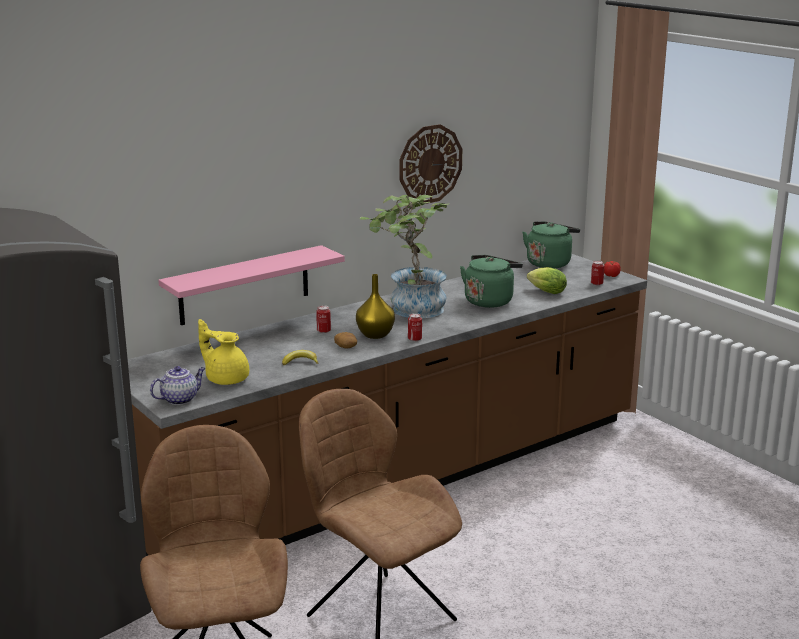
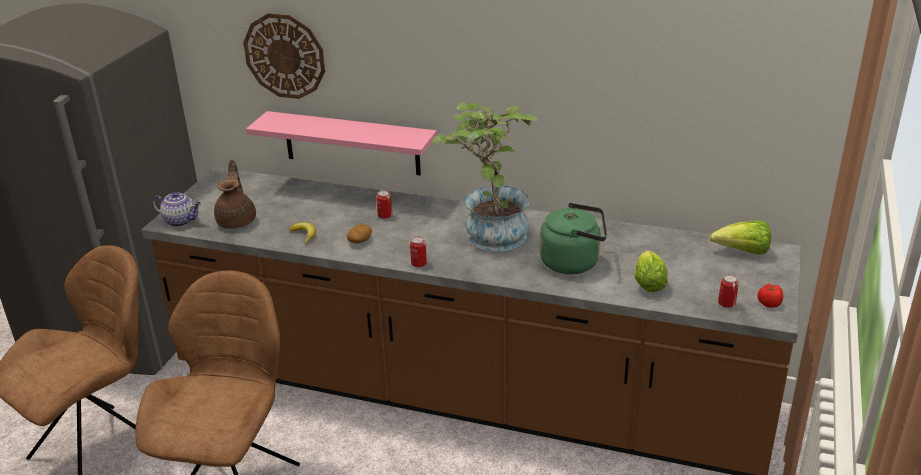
camera: 55 degrees right, 10 degrees up
yellow teapot [198,319,249,385] -> brown teapot [214,159,256,229]
yellow vase [356,274,395,339] -> none
wall clock [399,124,462,204] -> wall clock moved to [243,13,325,99]
green kettle [522,221,580,268] -> lettuce [710,220,771,254]

